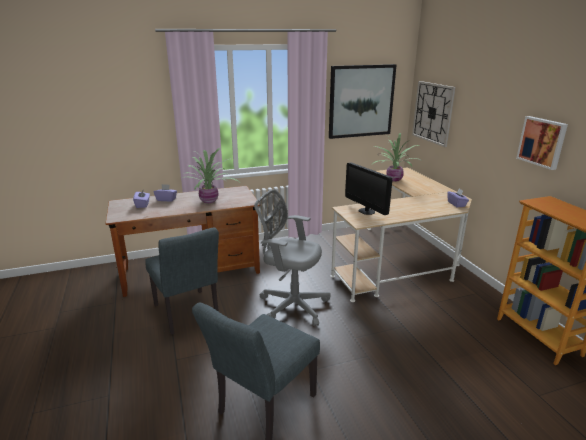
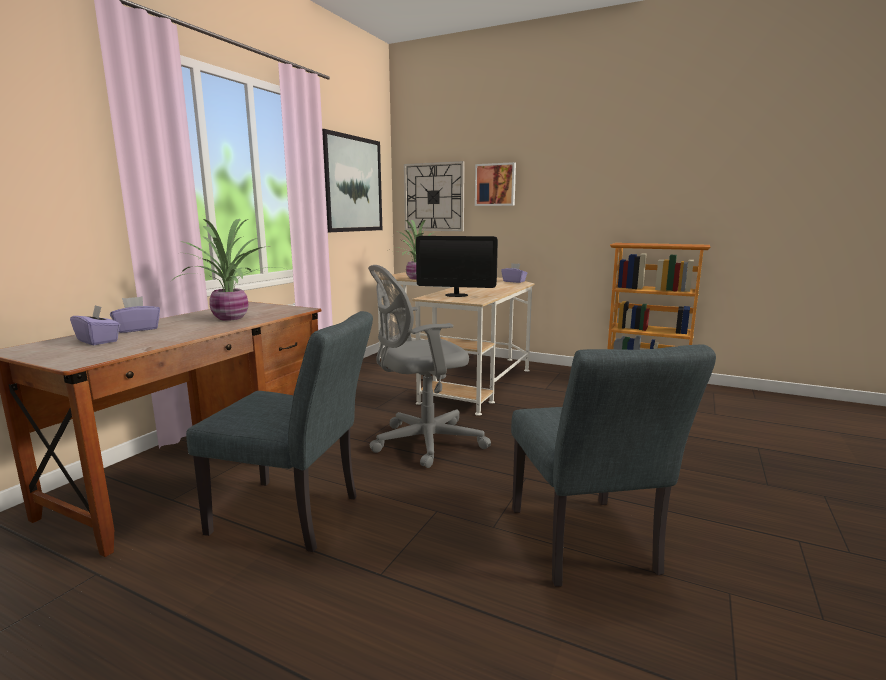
camera: 45 degrees left, 10 degrees down
picture [517,116,568,170] -> picture moved to [475,162,516,206]

